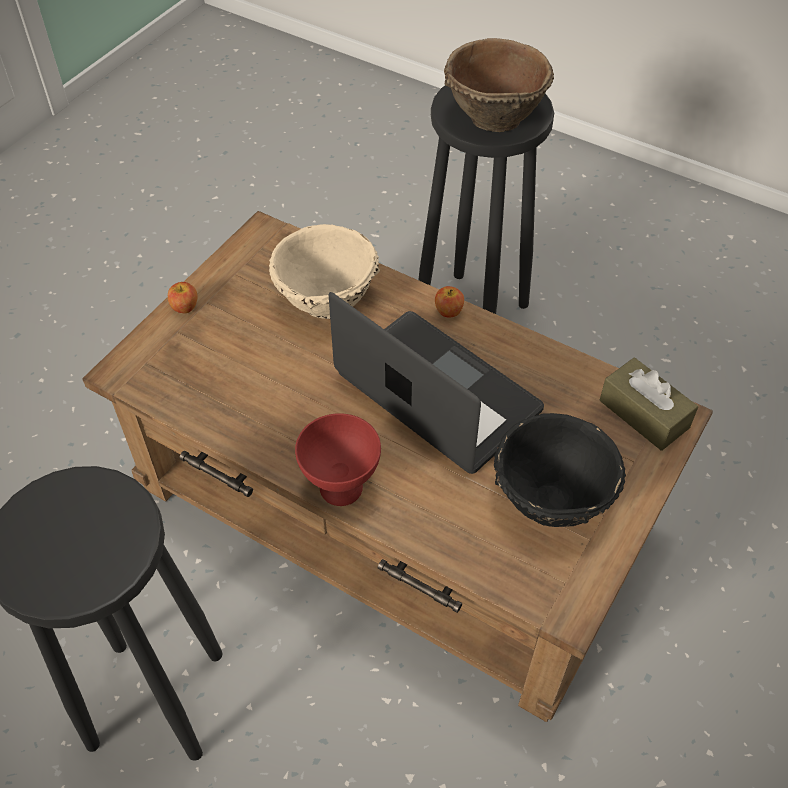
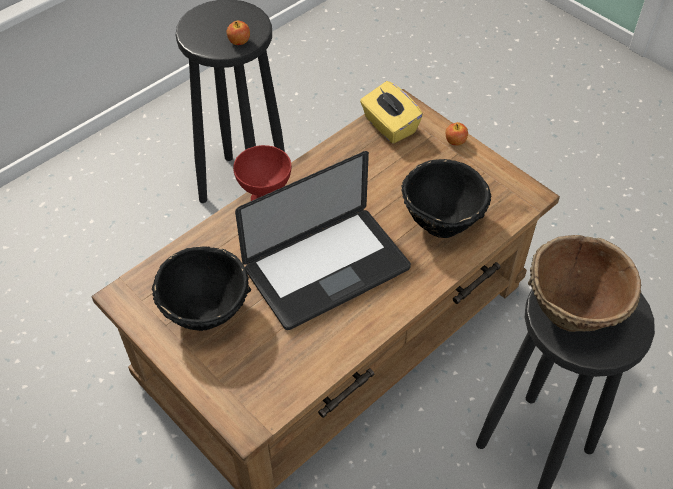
camera: 105 degrees right, 0 degrees up
beige bowl [269,224,380,319] -> black bowl [401,159,491,238]
apple [435,286,464,318] -> apple moved to [227,21,250,45]
brown tissue box [600,357,698,451] -> none
none -> yellow tissue box [360,81,423,144]

